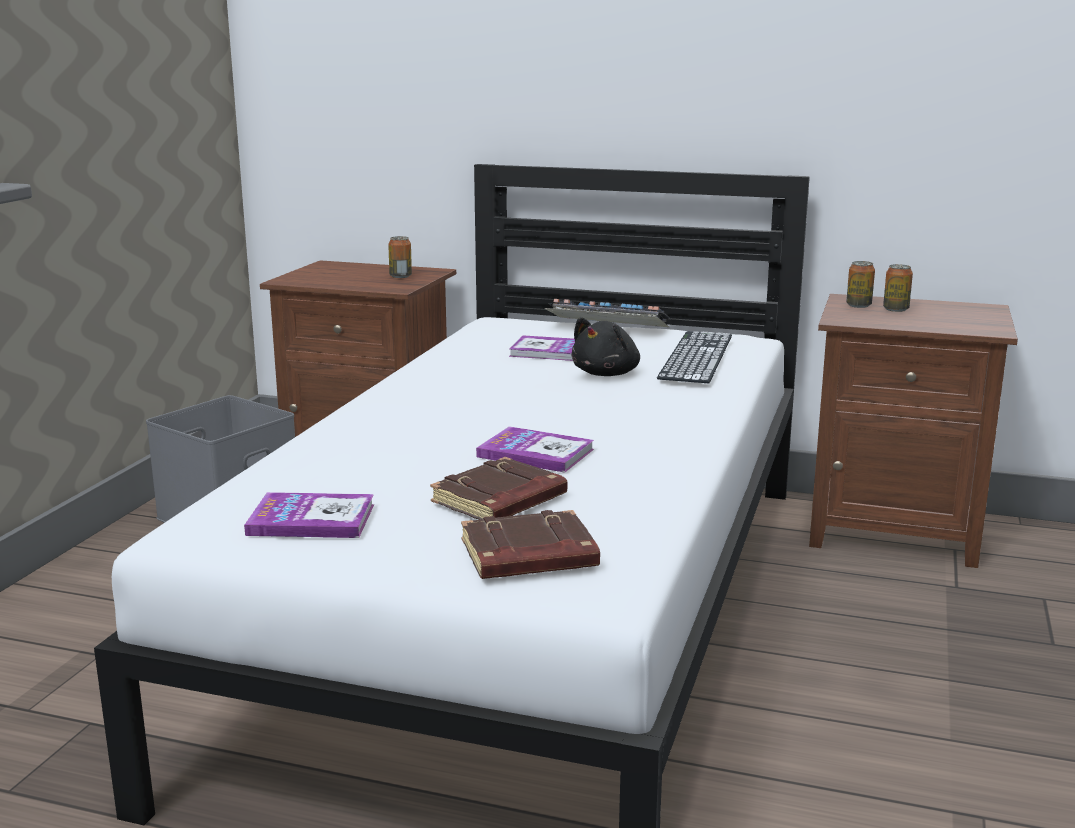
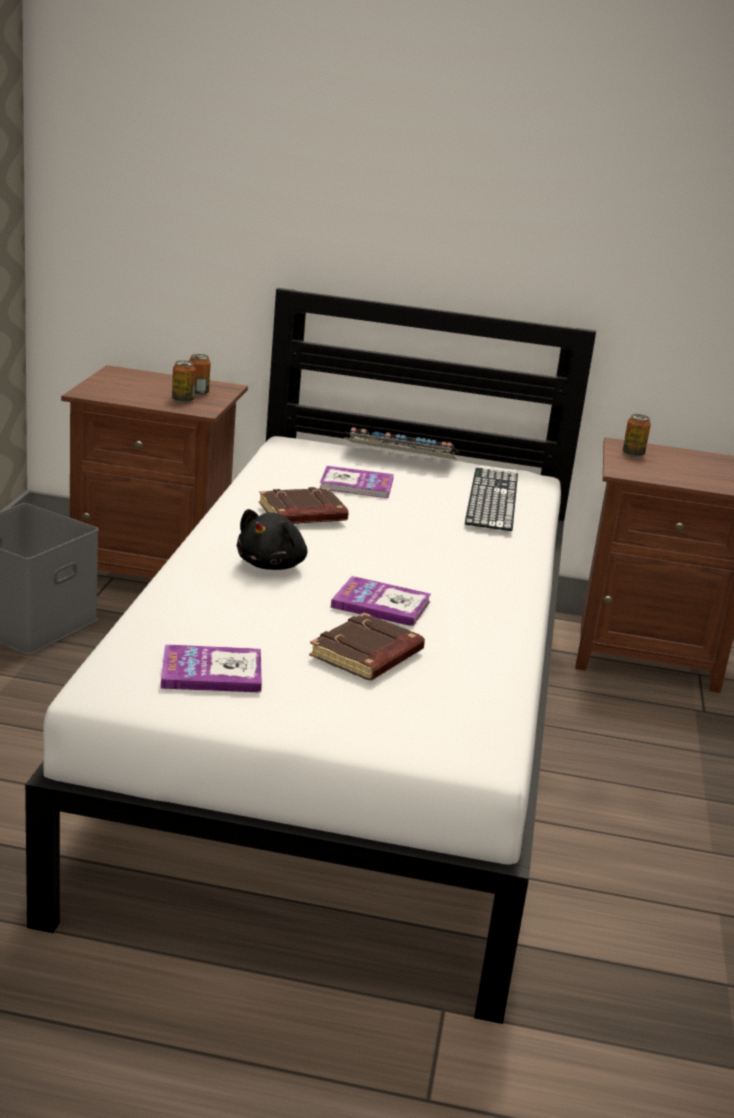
camera: 10 degrees left, 5 degrees up
brown book [461,510,600,579] -> brown book moved to [259,487,349,524]
black plush toy [571,317,640,376] -> black plush toy moved to [237,509,307,570]
can [883,264,913,312] -> can moved to [172,360,196,403]

